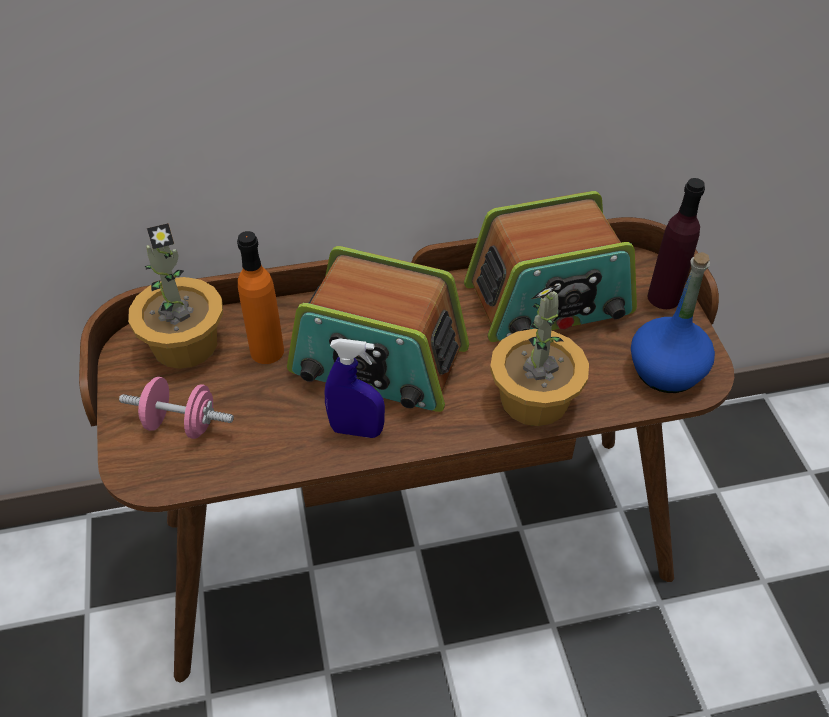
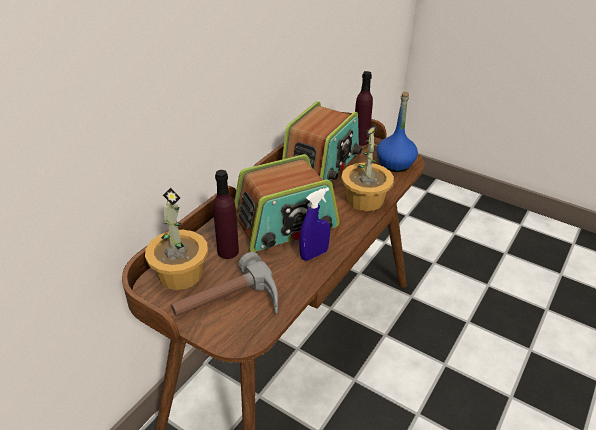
camera: 45 degrees left, 10 degrees down
pink dumbbell [119,377,234,439] -> hammer [171,252,278,317]
orange bottle [237,231,284,364] -> purple bottle [213,170,239,259]

